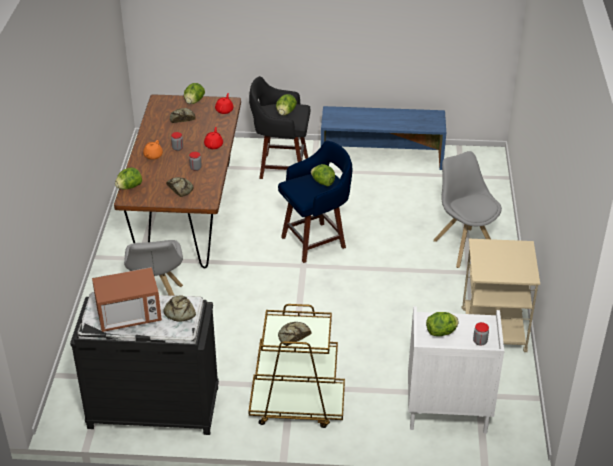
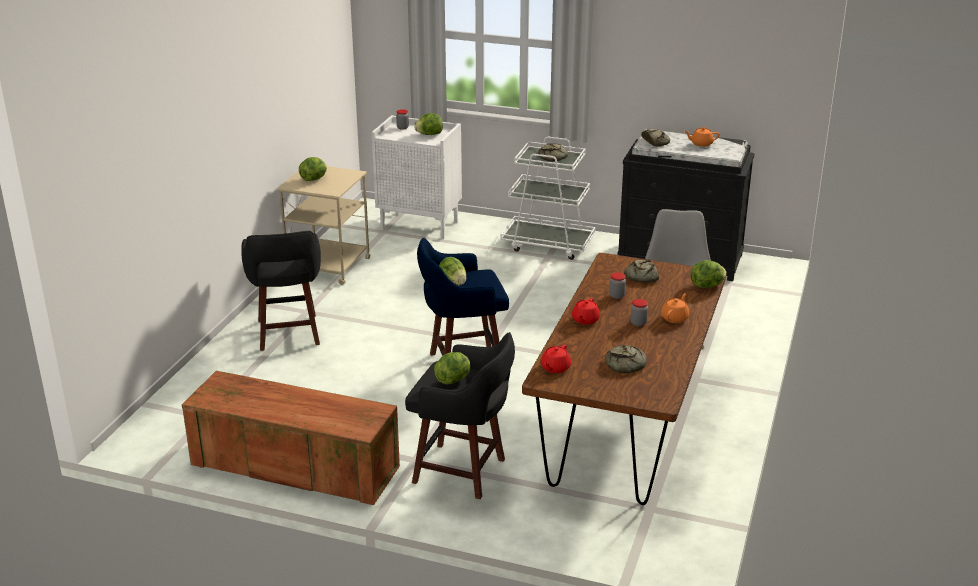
camera: 165 degrees left, 10 degrees down
microwave [92,267,162,332] -> orange teapot [684,127,720,147]
lettuce [184,83,205,104] -> lettuce moved to [299,157,327,181]
brown cart [249,304,345,428] -> white cart [501,137,595,260]
blue bench [321,106,446,170] -> brown bench [182,371,400,505]
grey chair [433,151,502,268] -> black stool [241,231,321,351]

